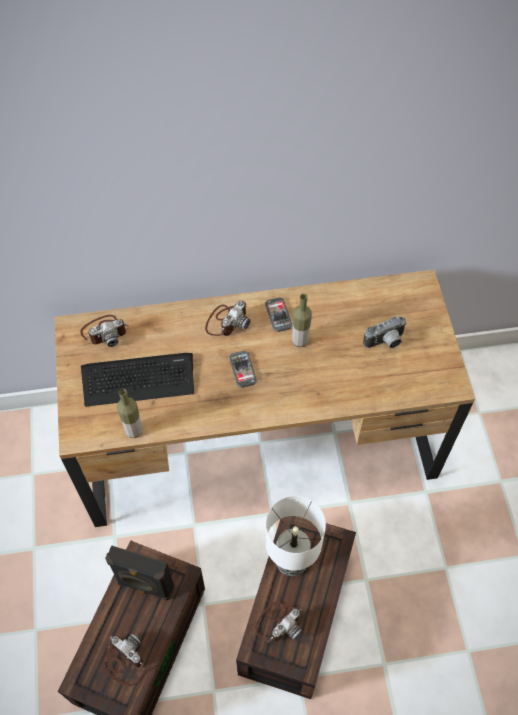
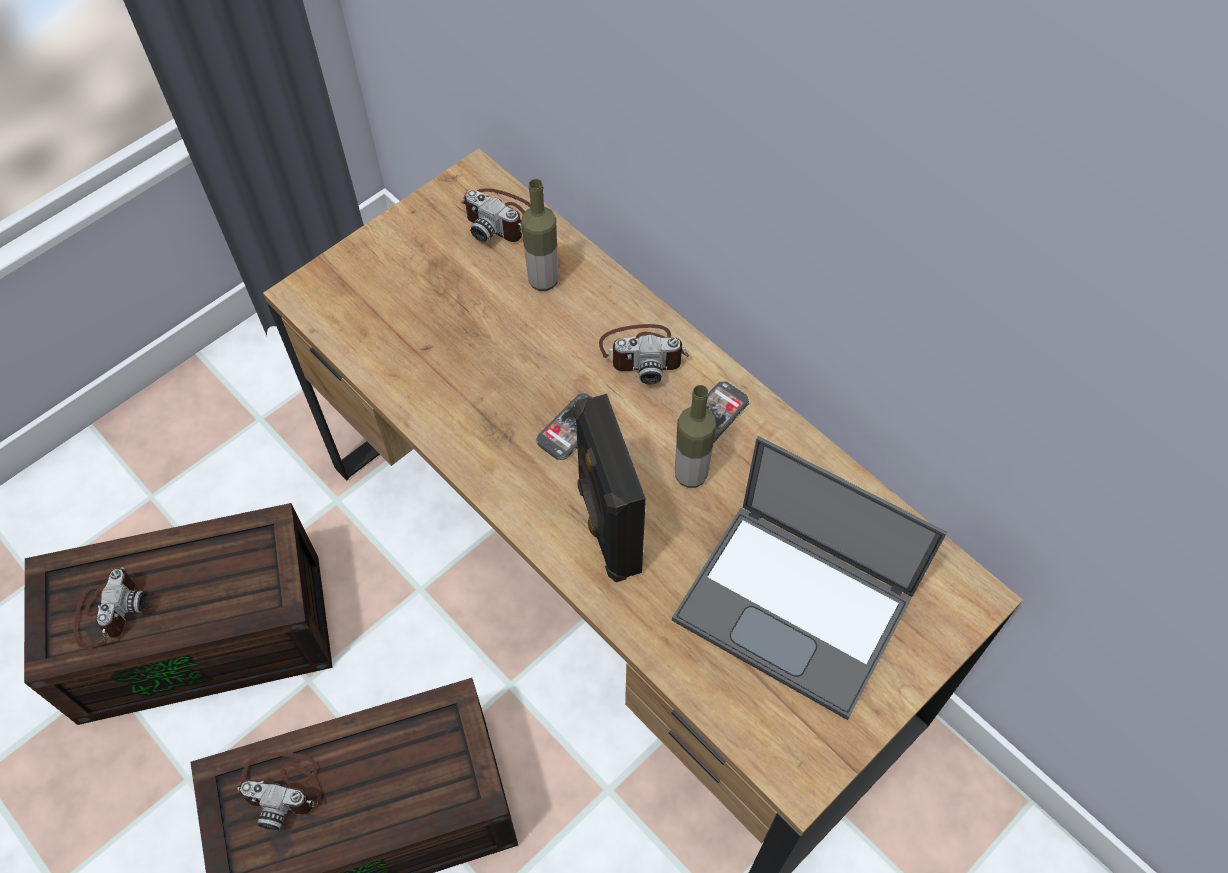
camera: 55 degrees right, 0 degrees up
keyboard [81,353,194,407] -> none
black speaker [105,545,174,600] -> black speaker moved to [574,394,646,582]
bottle [117,389,143,438] -> bottle moved to [521,179,558,291]
table lamp [266,496,326,576] -> none
camera [363,317,407,348] -> laptop [672,436,947,720]

